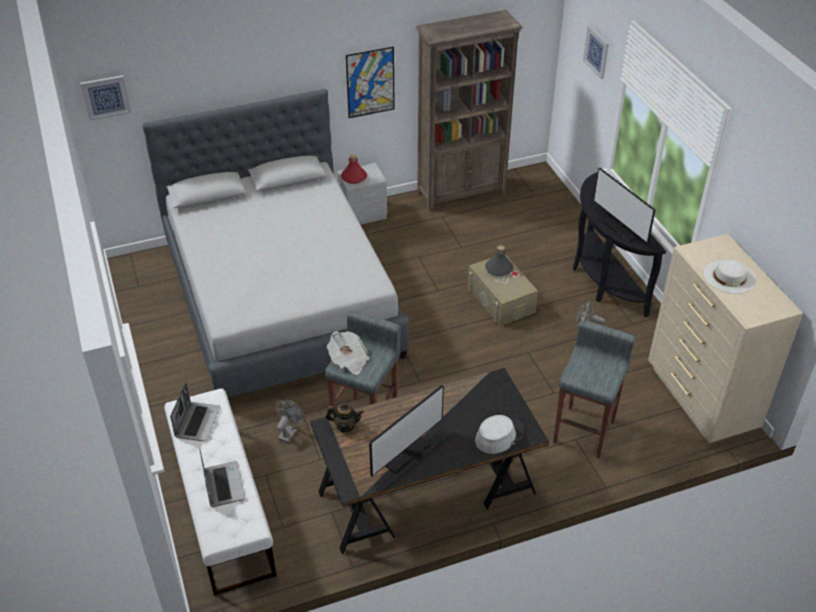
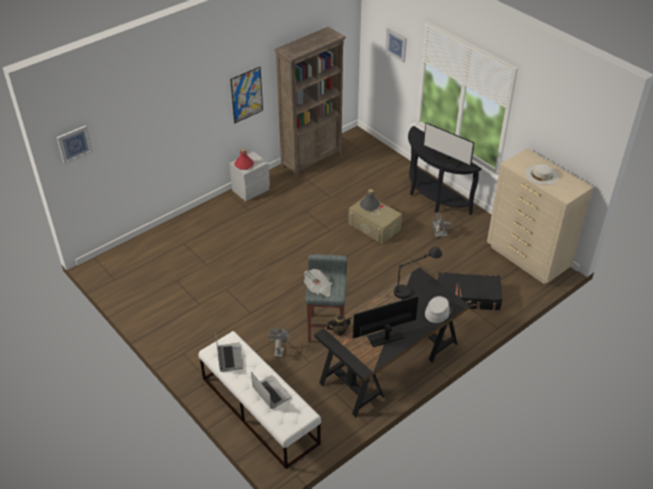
camera: 20 degrees left, 0 degrees up
grey bed [143,89,409,398] -> none
monitor [369,385,444,476] -> monitor turned 135 degrees counterclockwise [353,296,418,347]
grey stool [553,321,636,458] -> black suitcase [438,272,503,311]
none -> black table lamp [394,247,442,299]

